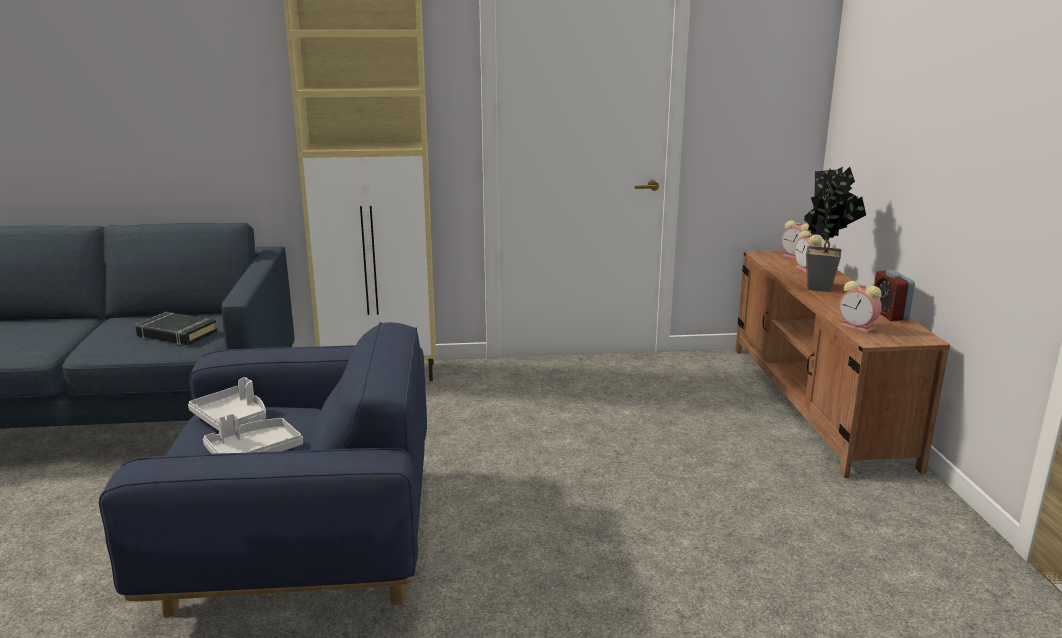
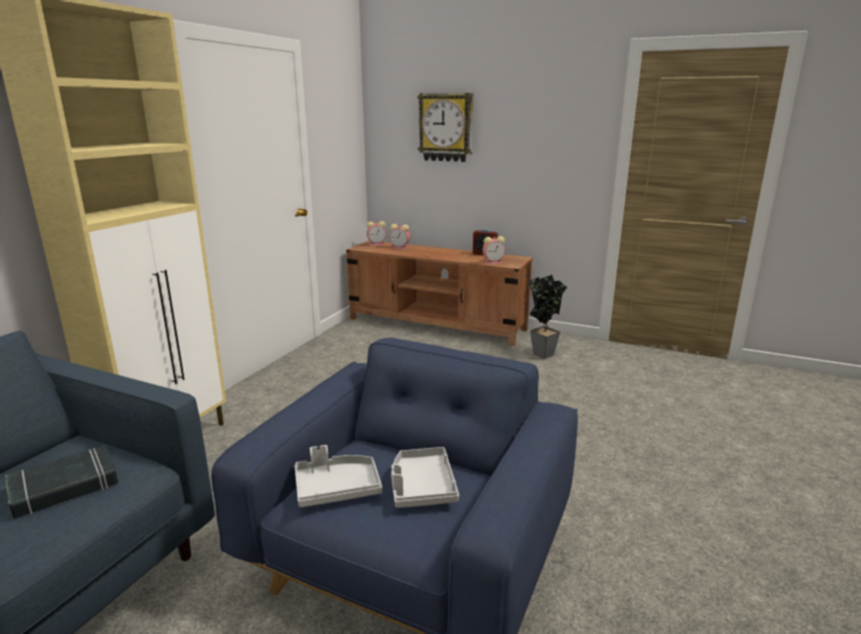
camera: 60 degrees left, 0 degrees up
potted plant [804,167,866,292] -> potted plant moved to [528,275,567,359]
none -> wall clock [417,93,473,162]

